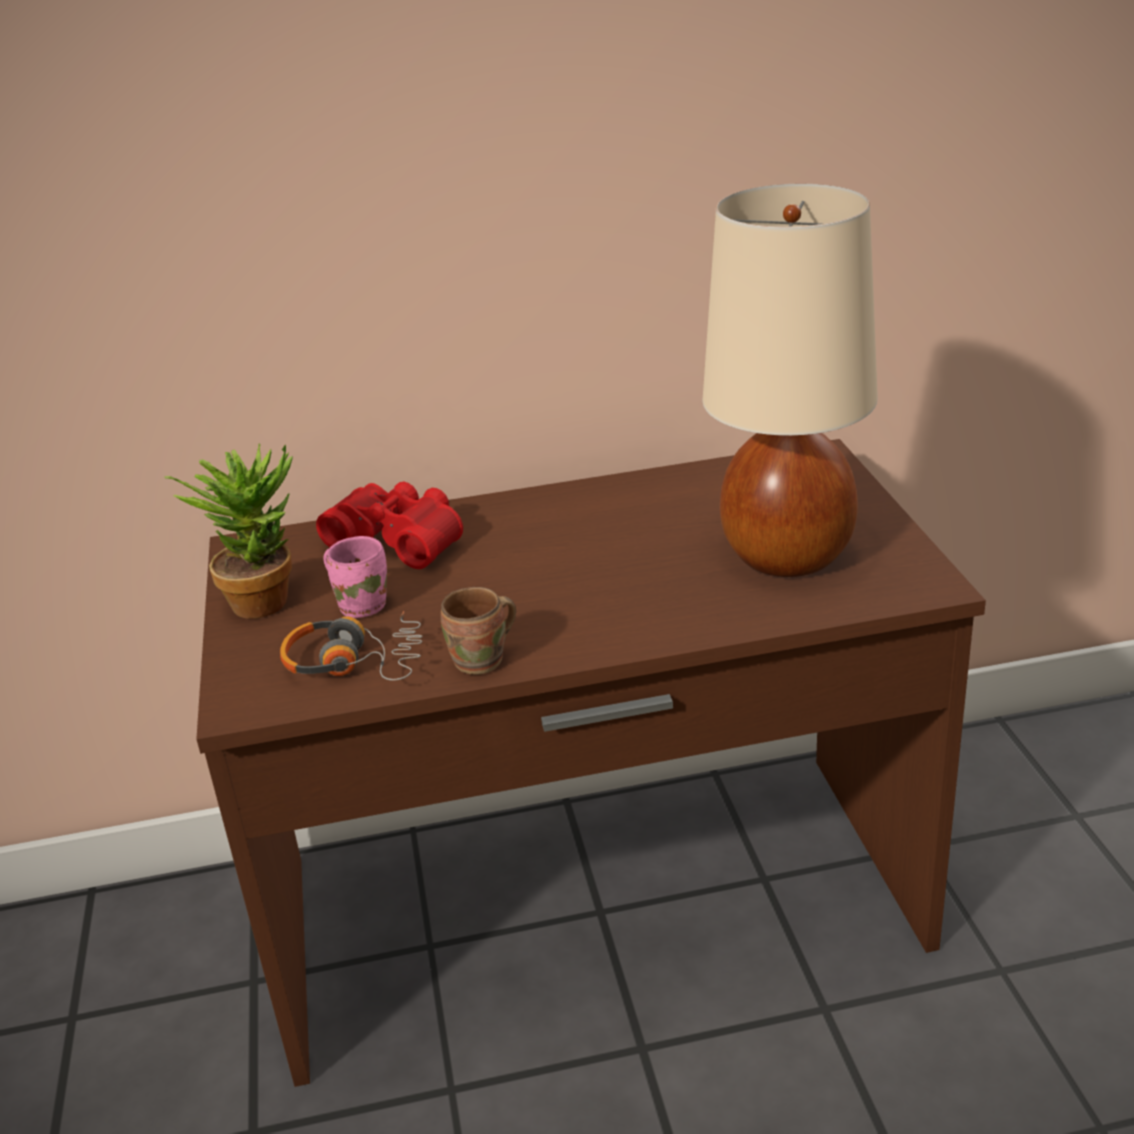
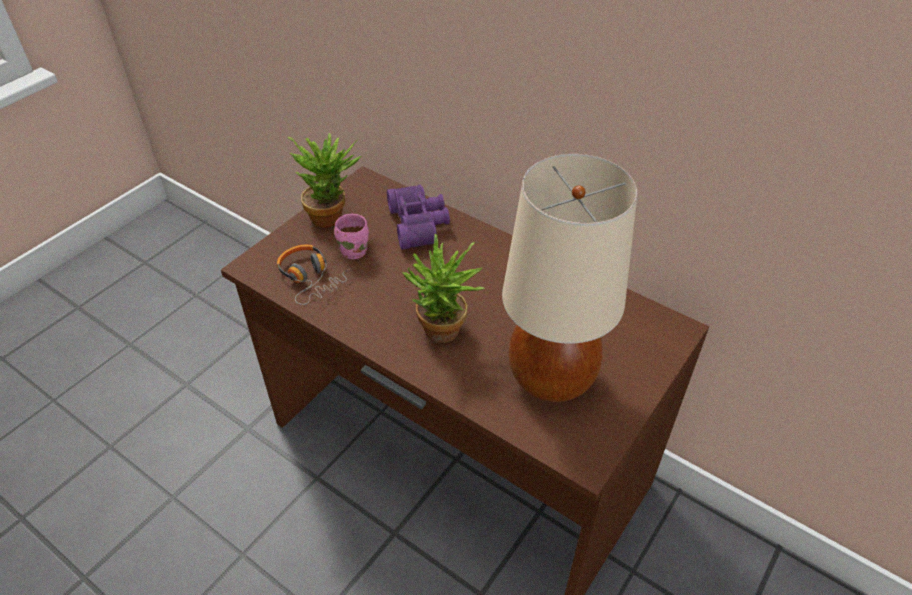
camera: 45 degrees right, 15 degrees up
red binoculars [316,482,463,569] -> purple binoculars [387,185,450,250]
brown mug [441,587,516,675] -> none
none -> potted plant [402,233,485,343]

